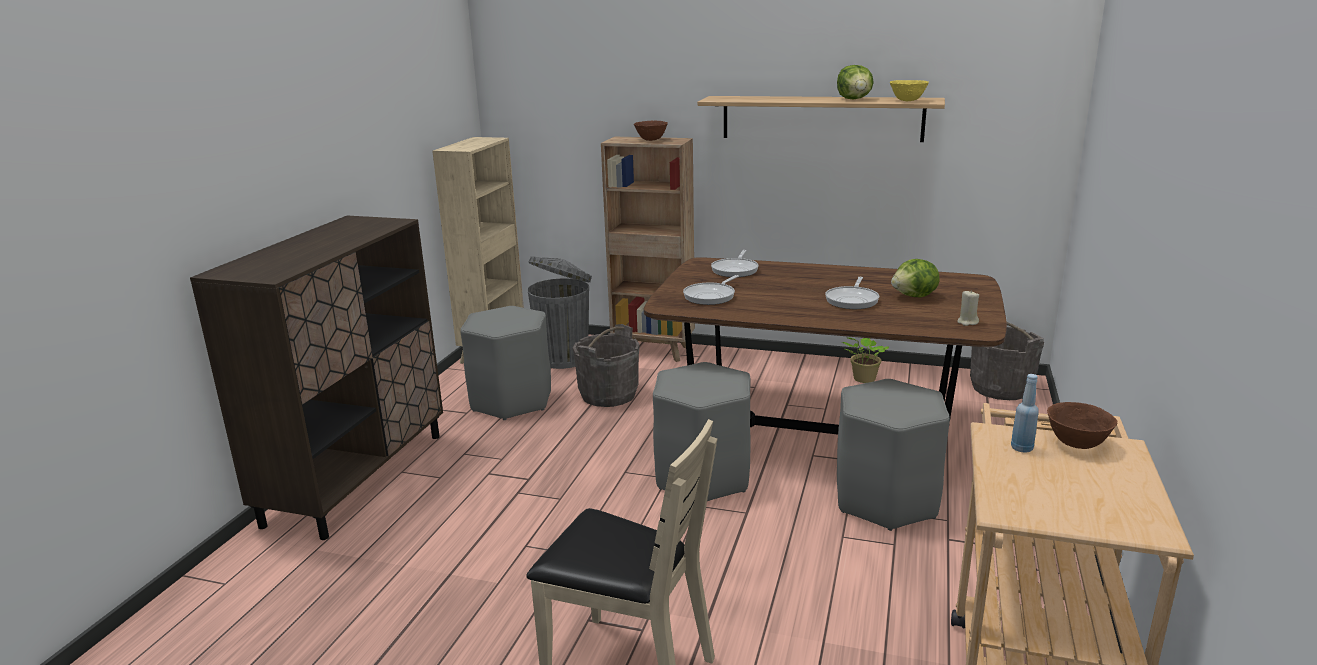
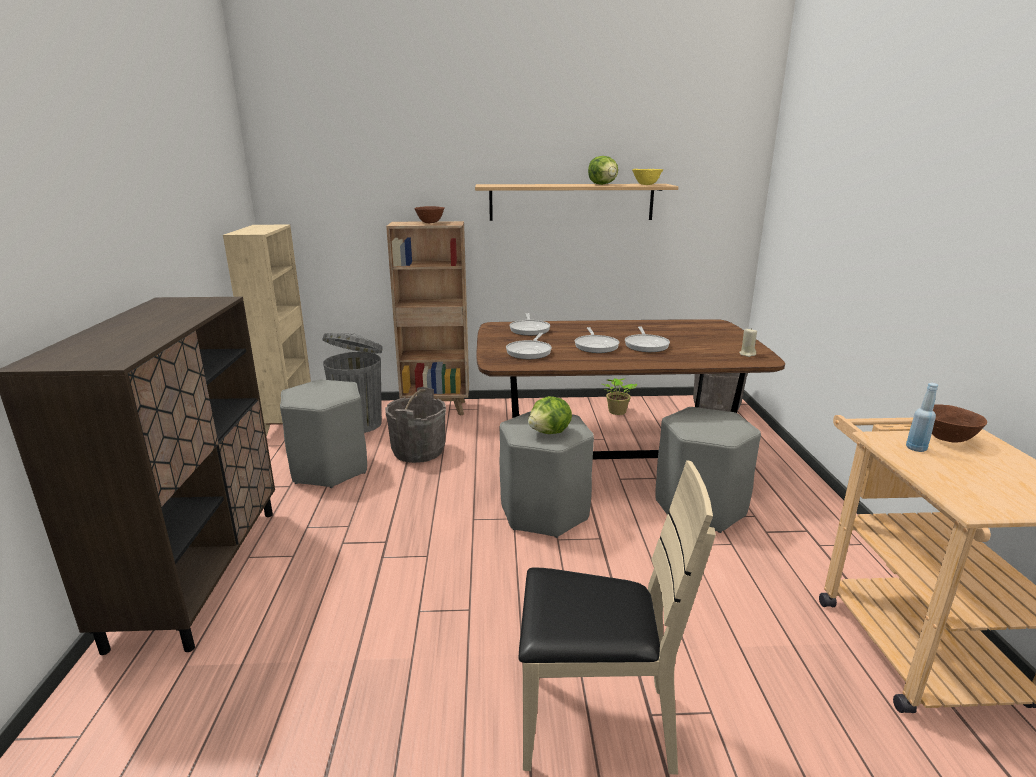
camera: 20 degrees left, 0 degrees up
lettuce [891,259,940,297] -> lettuce moved to [528,396,572,434]
none -> frying pan [575,327,619,353]

